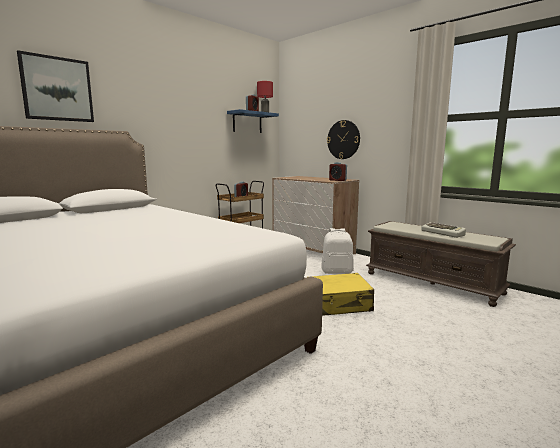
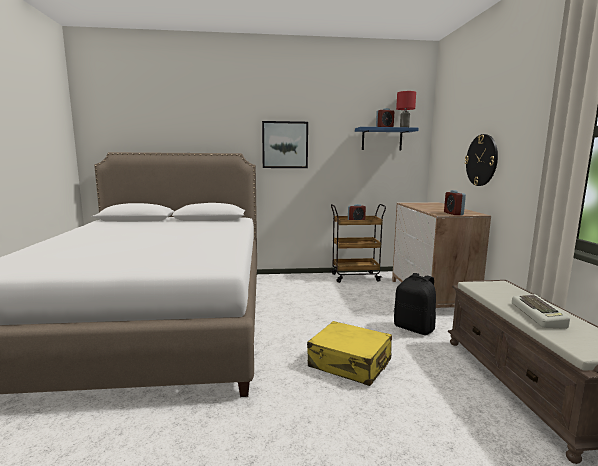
camera: 40 degrees right, 0 degrees up
picture [17,50,94,122] -> picture moved to [262,121,308,168]
white backpack [321,228,354,274] -> black backpack [394,273,436,335]

